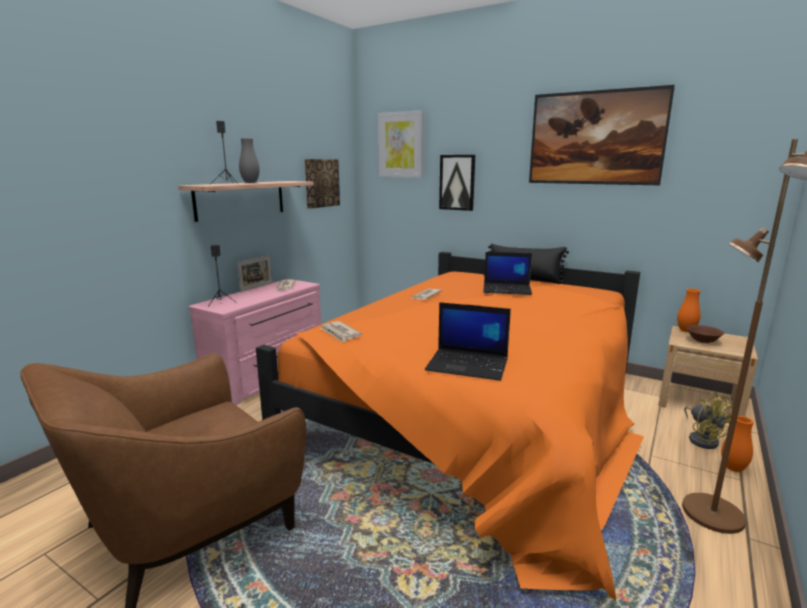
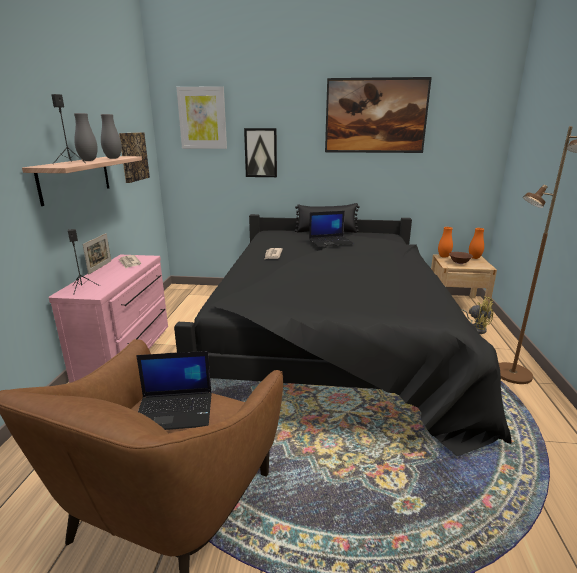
camera: 25 degrees left, 5 degrees up
orange bed [256,252,644,601] -> black bed [174,214,511,456]
newspaper [320,321,362,343] -> none
laptop [425,302,511,381] -> laptop moved to [136,351,212,430]
orange vase [721,416,754,472] -> orange vase moved to [469,228,484,259]
none -> grey vase [101,114,122,159]

